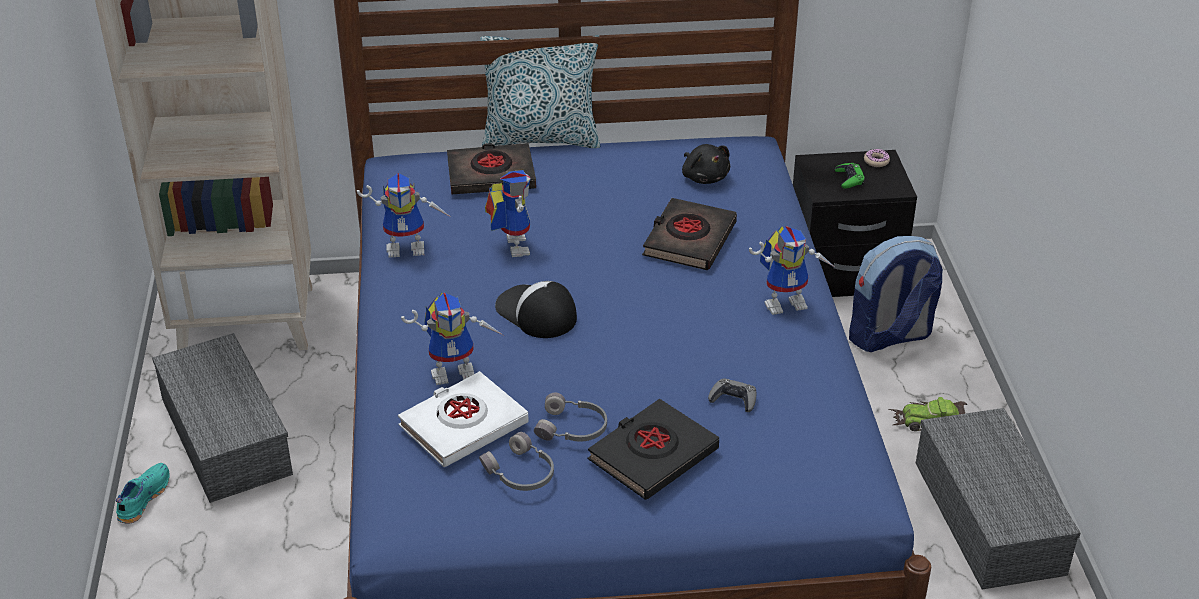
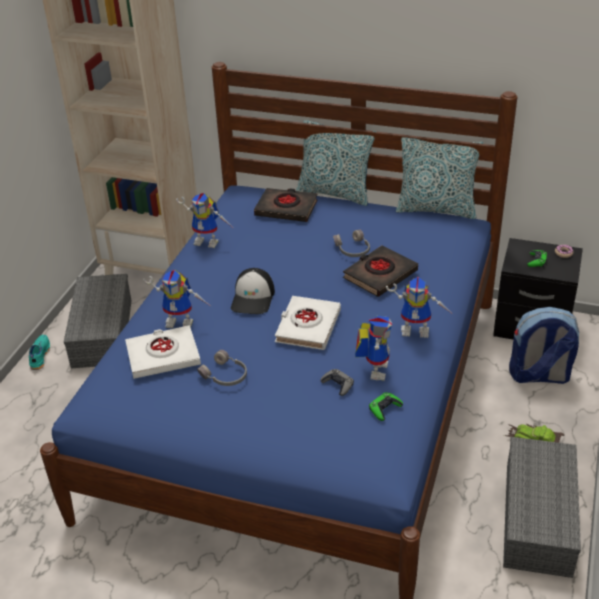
camera: 25 degrees right, 0 degrees up
turquoise shoe [116,463,170,524] -> turquoise shoe turned 45 degrees counterclockwise [29,335,50,370]
grey headphones [479,432,554,491] -> grey headphones moved to [333,230,370,257]
toy robot [485,170,531,257] -> toy robot moved to [355,316,392,381]
cap [495,281,577,338] -> cap turned 150 degrees counterclockwise [231,268,275,314]
black book [588,399,719,500] -> none
black plush toy [682,144,730,184] -> none
none -> white book [275,296,341,350]
none -> green game controller [369,392,403,421]
none -> pillow [396,137,484,219]

